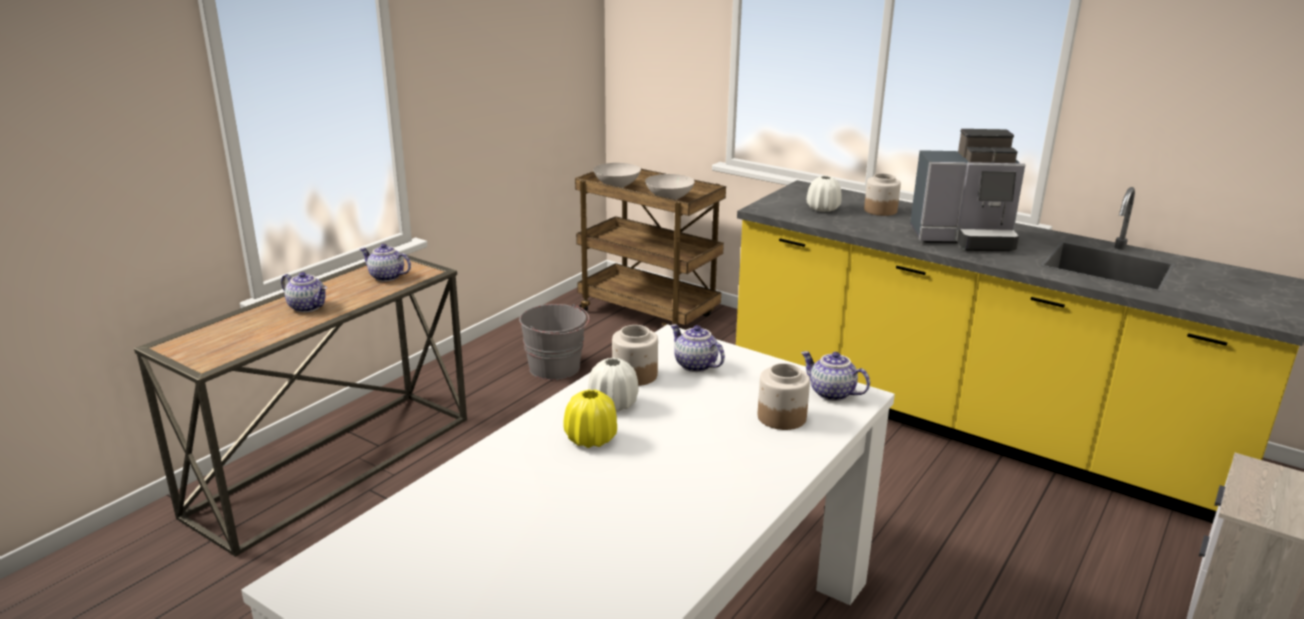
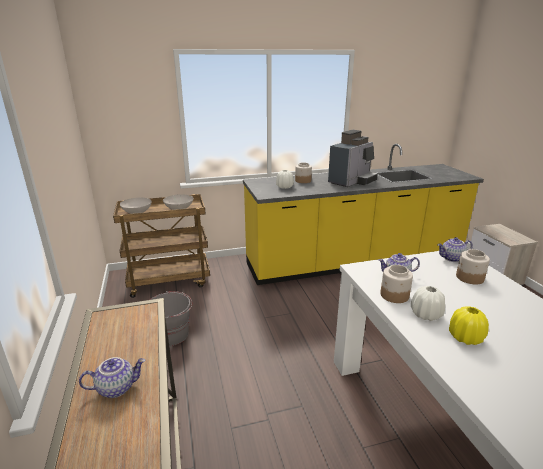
camera: 50 degrees left, 0 degrees up
teapot [360,244,411,282] -> none

